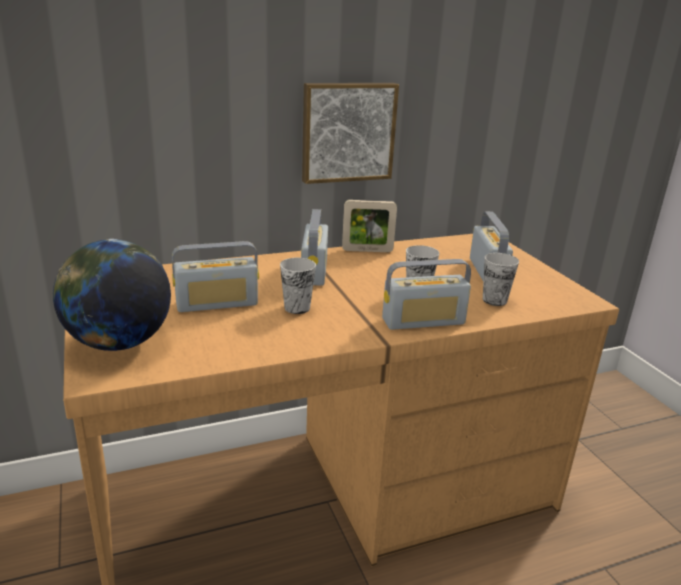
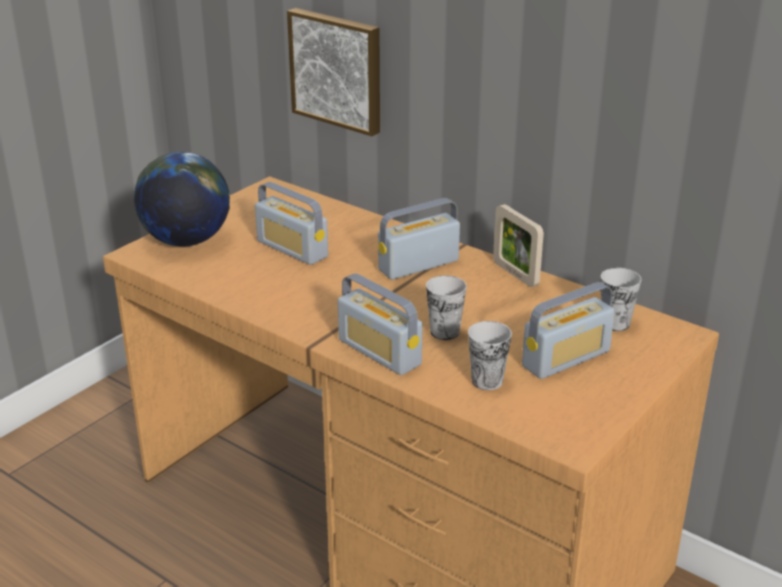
camera: 60 degrees right, 5 degrees up
cup [280,258,316,314] -> cup moved to [601,268,642,331]
picture [302,83,399,184] -> picture moved to [287,8,380,136]

